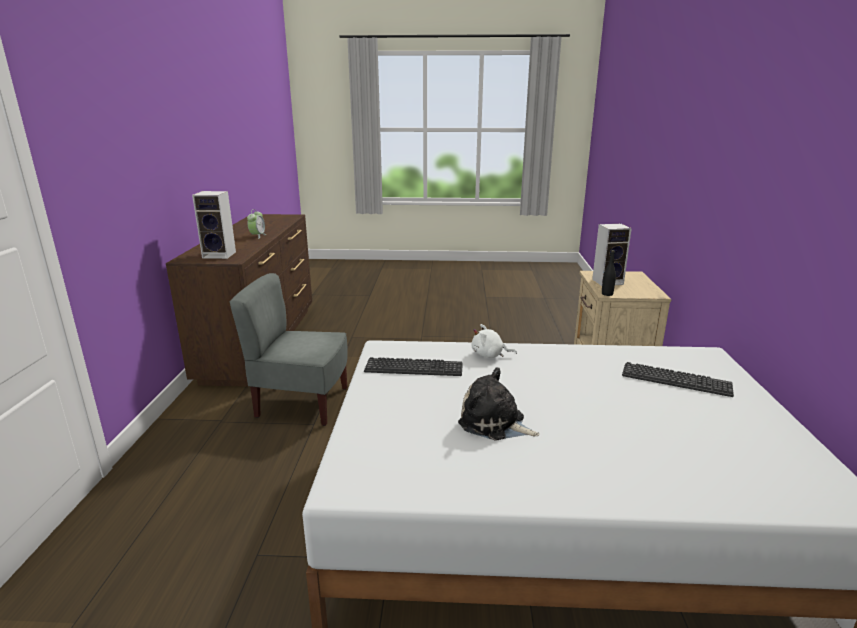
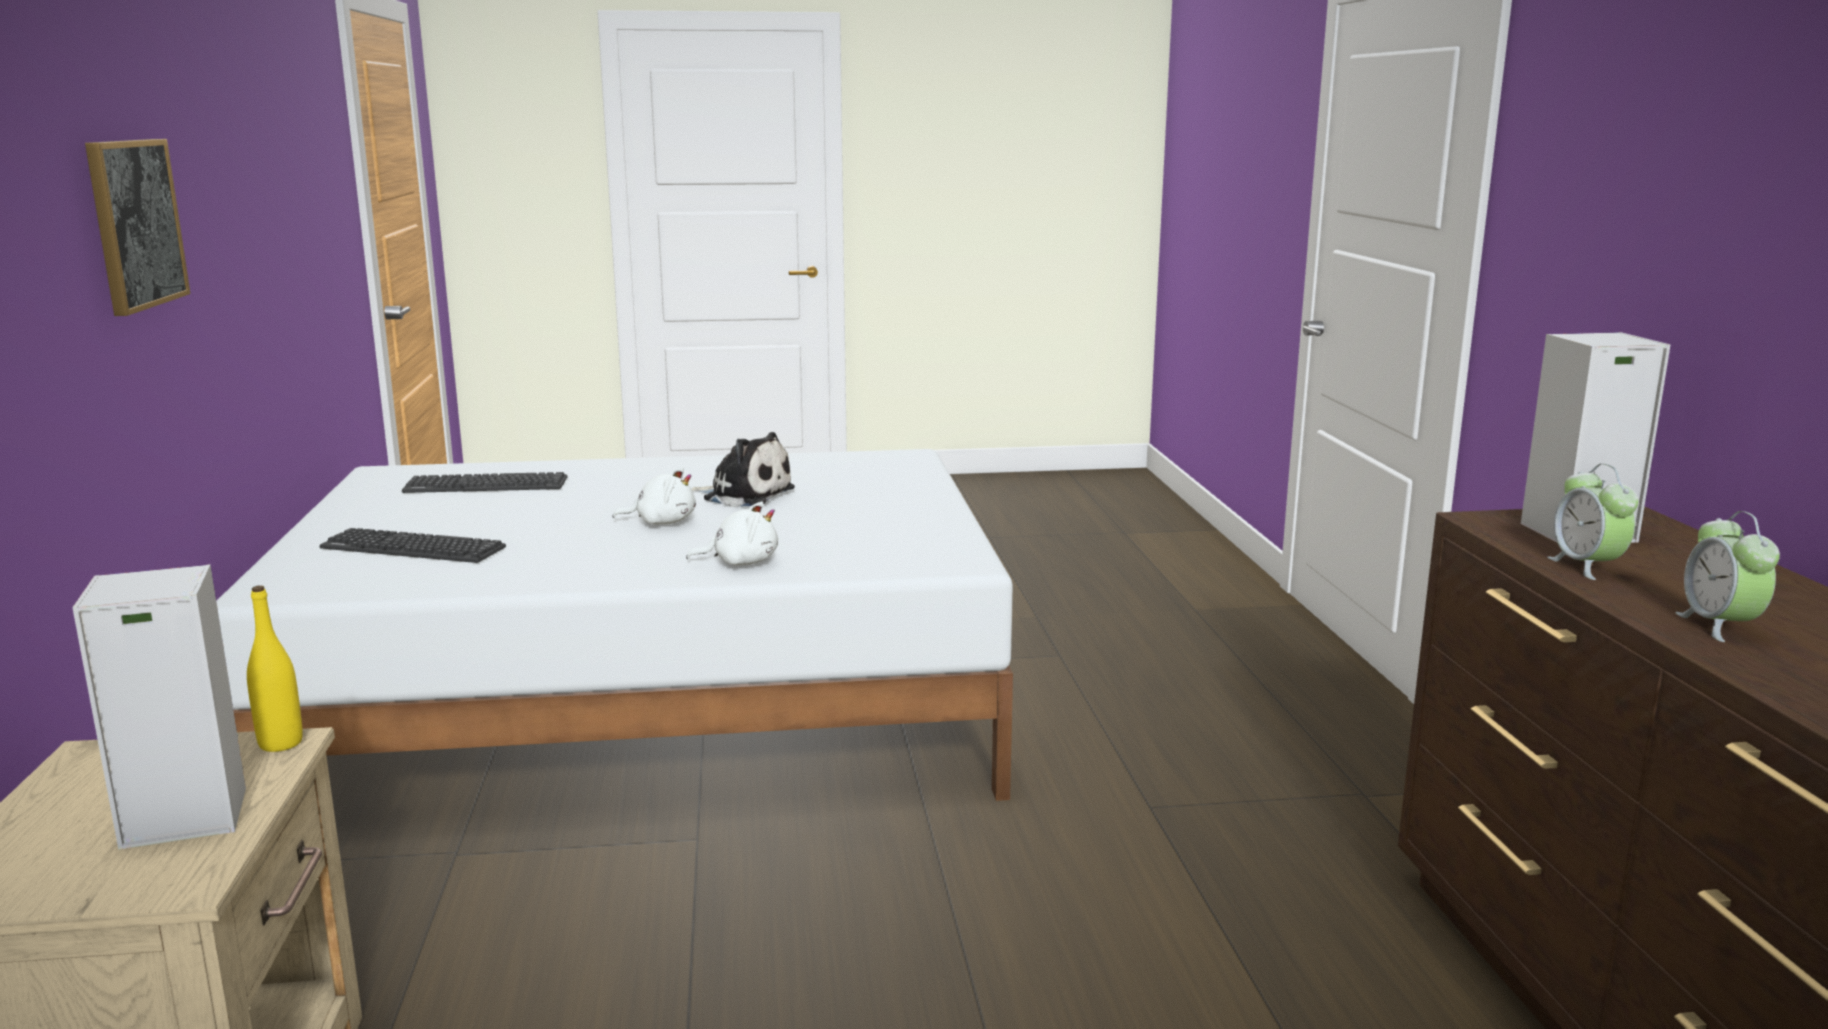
camera: 170 degrees right, 5 degrees down
grey chair [230,273,348,426] -> none
keyboard [364,357,463,376] -> keyboard moved to [402,472,568,493]
black bottle [602,250,616,296] -> yellow bottle [247,585,303,752]
none -> picture [85,139,191,316]
none -> white plush toy [612,467,696,525]
none -> alarm clock [1547,464,1638,580]

